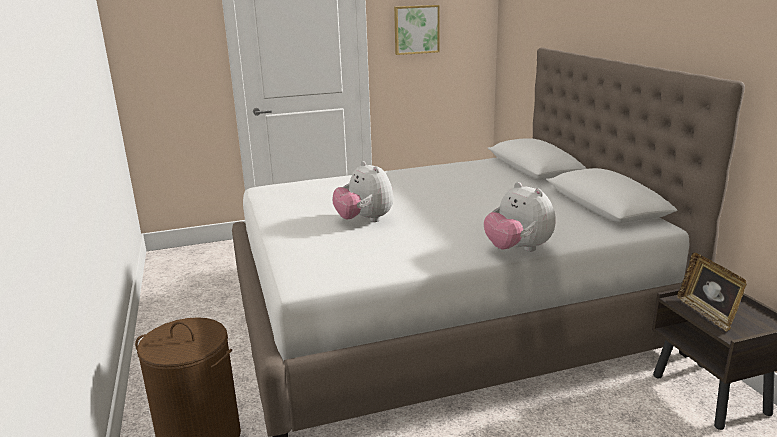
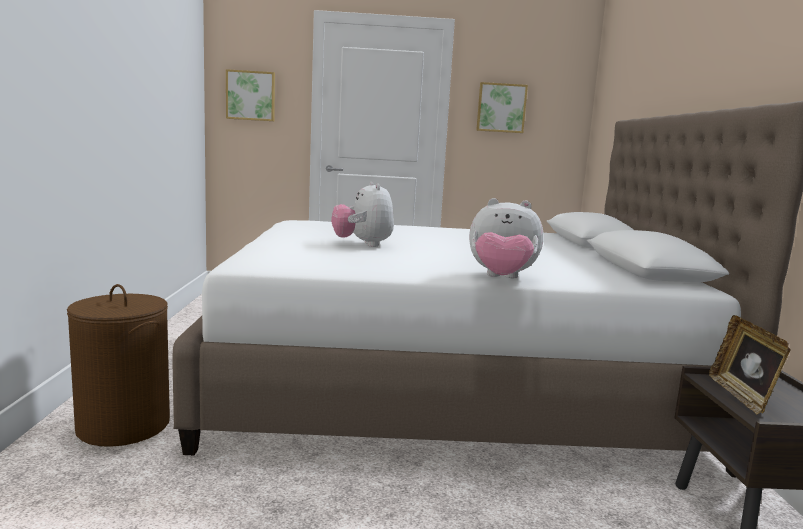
camera: 15 degrees right, 10 degrees down
plush toy [484,182,555,252] -> plush toy turned 60 degrees counterclockwise [469,198,544,278]
none -> picture [226,69,275,121]

